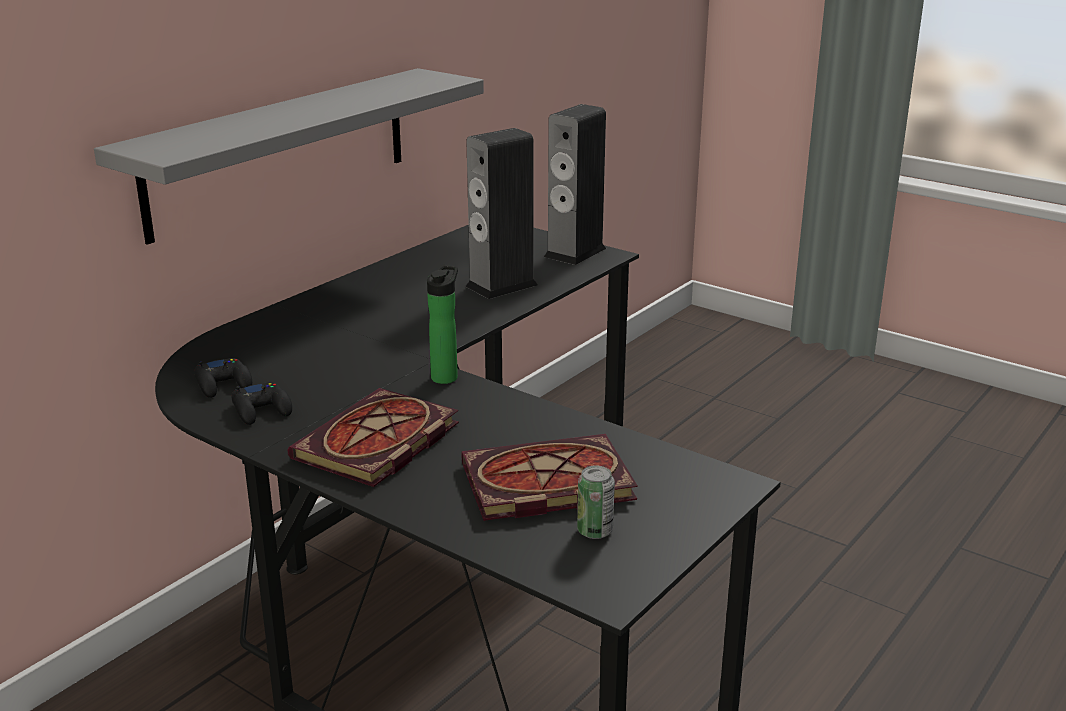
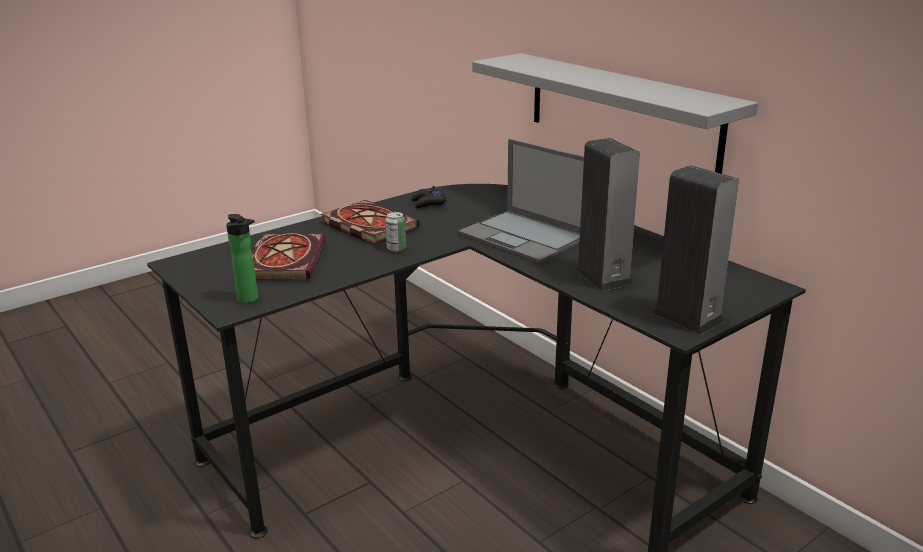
camera: 105 degrees right, 0 degrees up
black game controller [194,358,252,398] -> none
bottle [427,265,458,384] -> bottle moved to [226,214,258,303]
can [577,465,615,539] -> can moved to [385,212,406,252]
none -> laptop [458,139,584,263]

